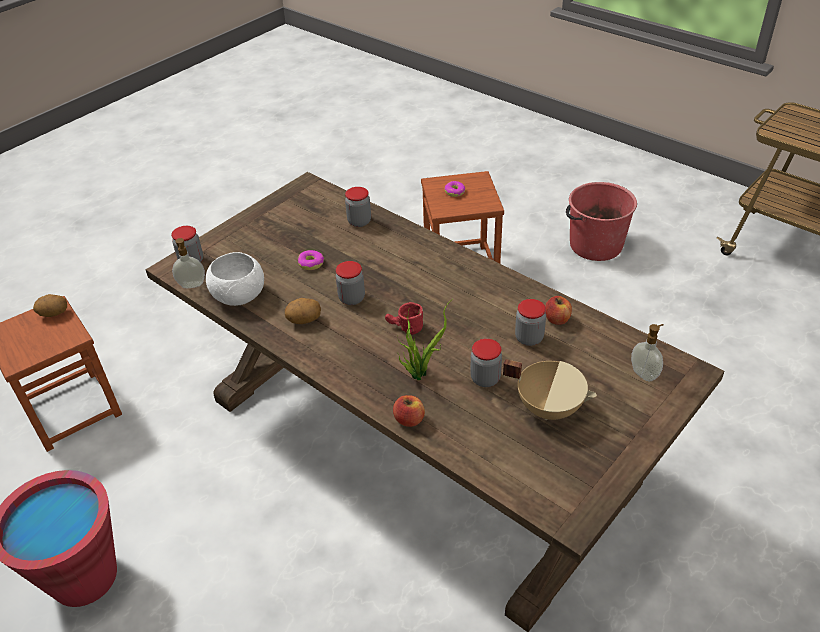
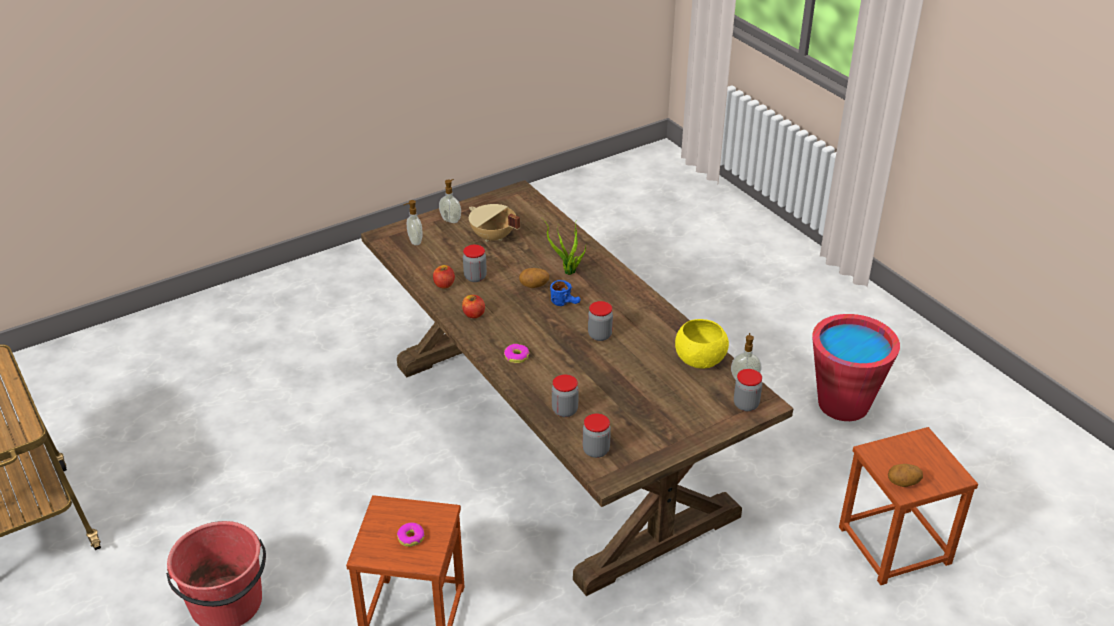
camera: 165 degrees left, 5 degrees down
white bowl [206,252,264,306] -> yellow bowl [675,319,729,369]
potato [285,298,321,324] -> potato moved to [519,268,549,288]
donut [298,250,324,270] -> donut moved to [504,344,530,364]
red mug [385,302,423,335] -> blue mug [550,280,581,306]
apple [393,395,425,427] -> apple moved to [462,295,485,318]
jar [470,339,502,387] -> jar moved to [583,413,611,458]
none -> soap dispenser [439,179,461,223]

